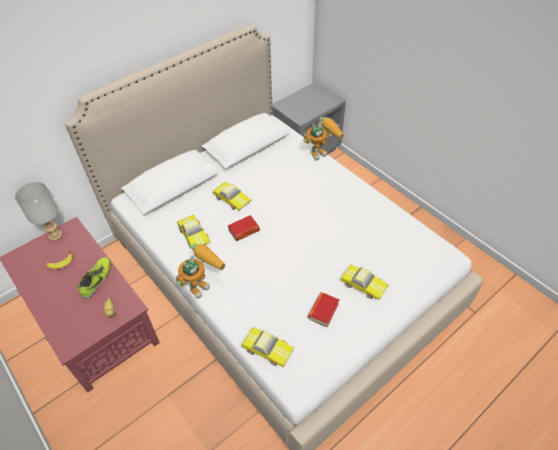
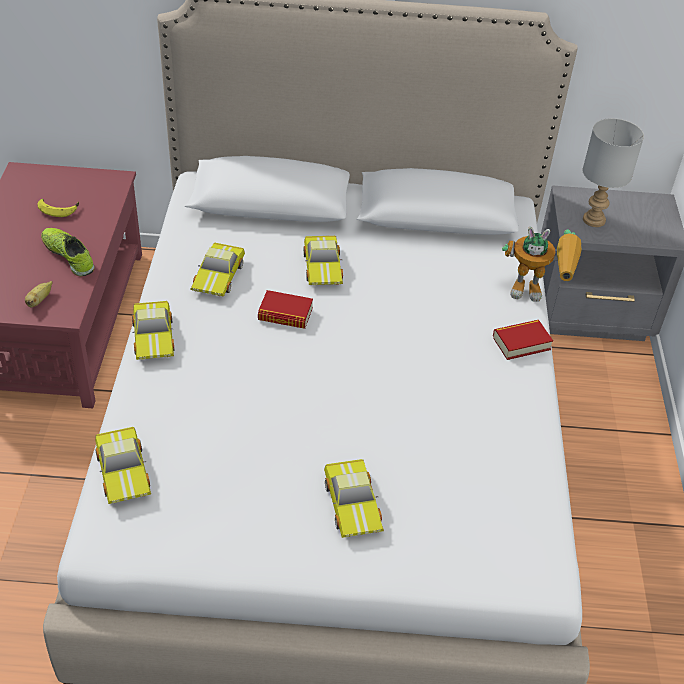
camera: 40 degrees right, 5 degrees down
grey table lamp [15,182,63,241] -> grey table lamp moved to [583,118,644,227]
shoe [78,257,111,298] -> shoe turned 105 degrees counterclockwise [41,228,95,276]
toy robot [176,243,226,299] -> toy car [132,301,175,360]
book [308,293,340,327] -> book moved to [493,320,553,360]

